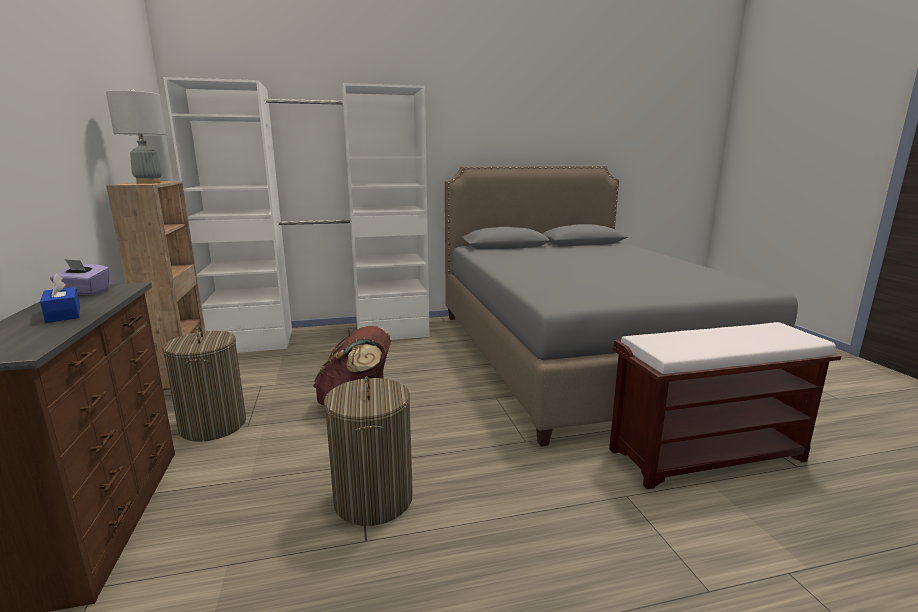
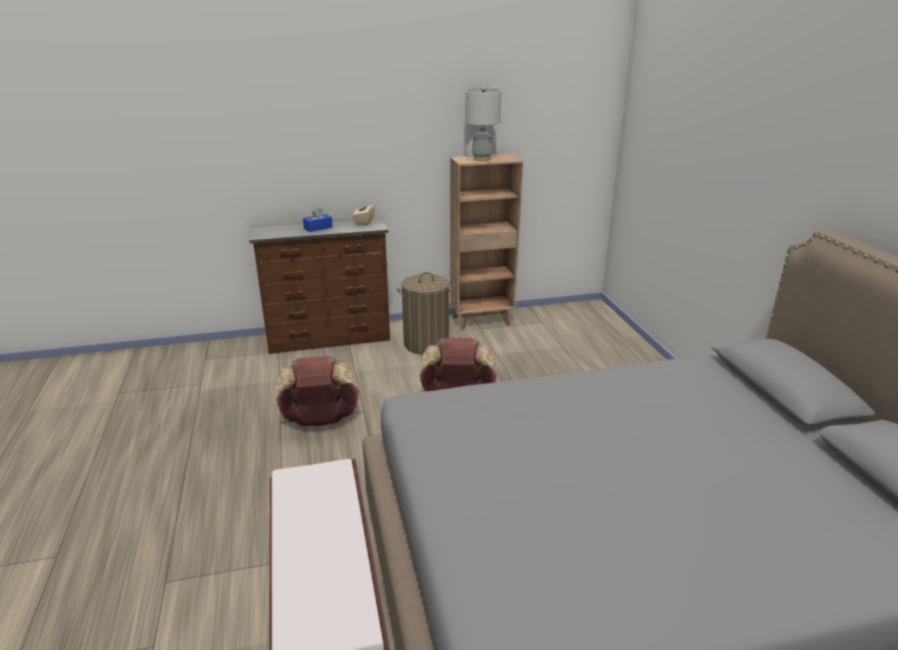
camera: 90 degrees right, 10 degrees up
purple tissue box [50,259,110,295] -> beige tissue box [353,200,375,225]
white wardrobe [163,77,430,353] -> none
laundry basket [324,376,413,526] -> brown backpack [275,356,360,426]

